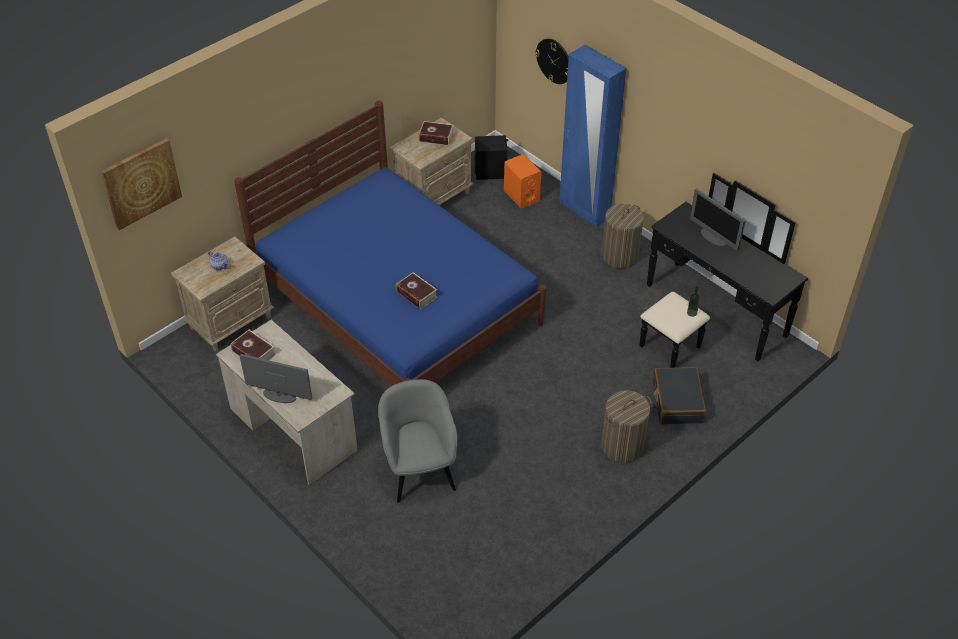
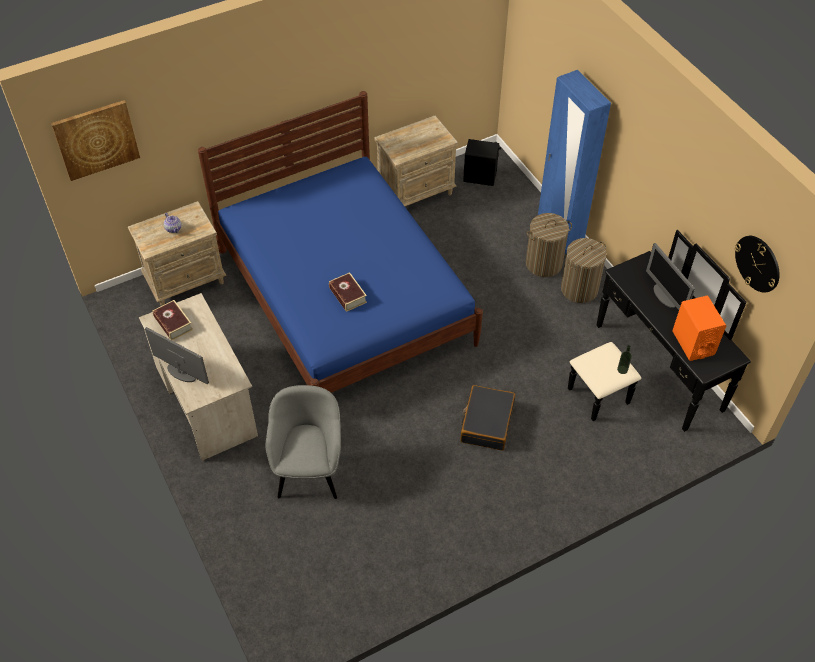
camera: 15 degrees right, 5 degrees up
book [419,121,454,145] -> none
orange speaker [504,154,541,209] -> orange speaker moved to [672,296,726,361]
wall clock [535,39,569,84] -> wall clock moved to [735,236,780,293]
laundry basket [602,390,651,463] -> laundry basket moved to [526,213,572,277]
black suitcase [653,367,706,425] -> black suitcase moved to [460,385,515,451]

